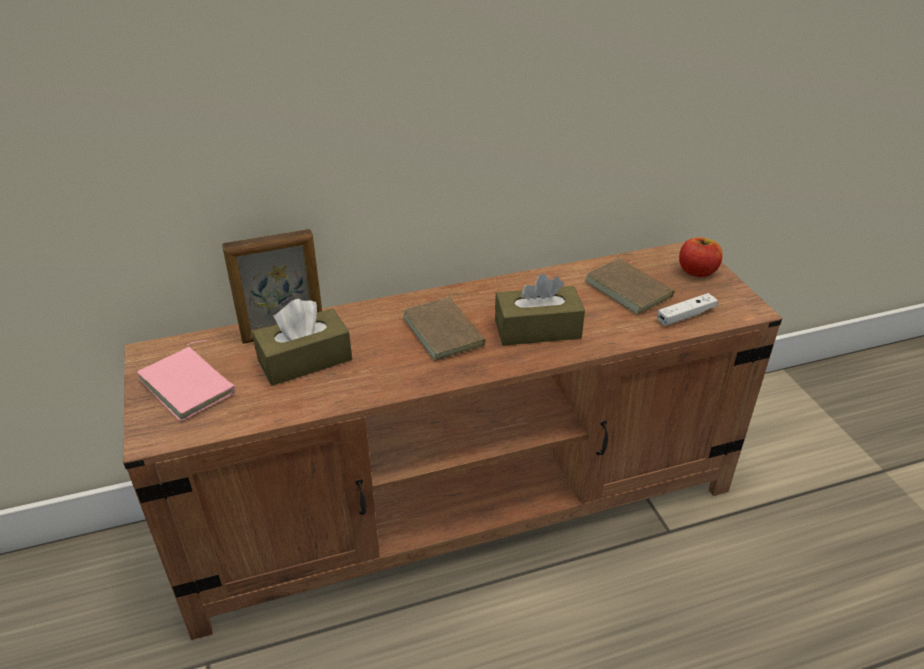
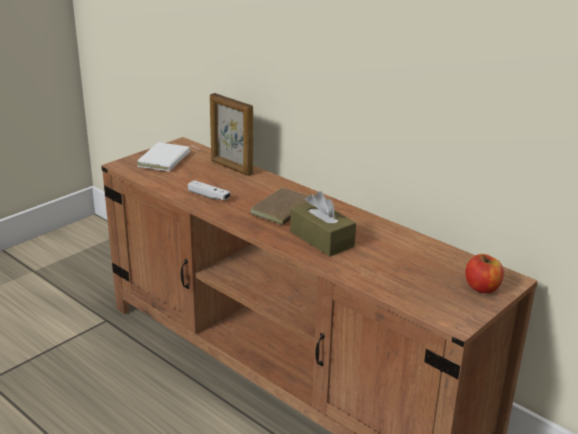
camera: 60 degrees right, 10 degrees down
pink book [137,340,235,421] -> white book [137,142,200,171]
brown tissue box [252,299,352,386] -> none
brown book [585,254,675,315] -> none
white game controller [657,293,718,326] -> white game controller moved to [188,180,230,200]

